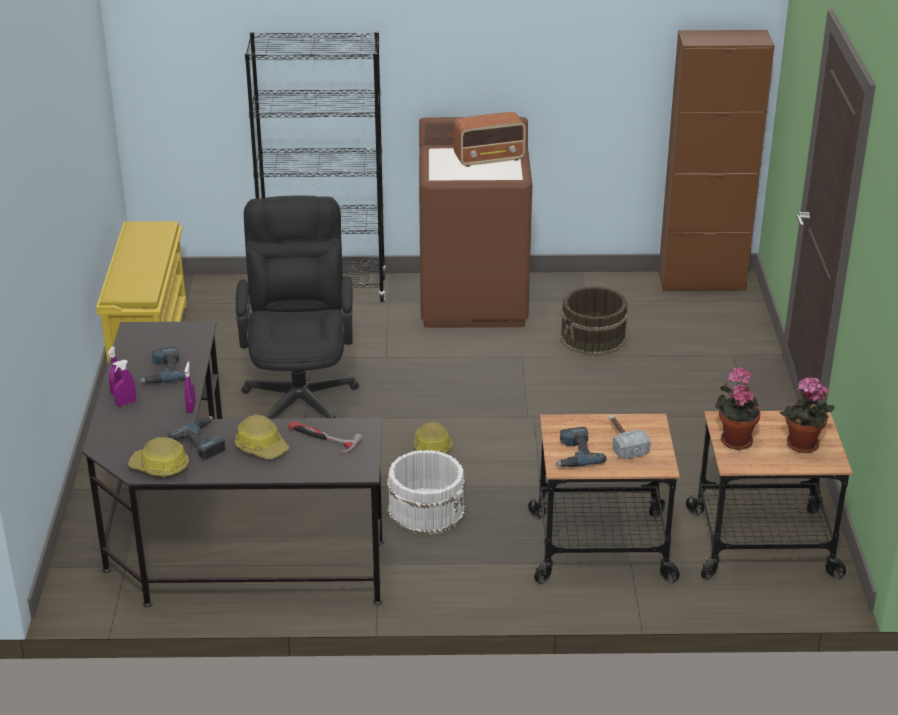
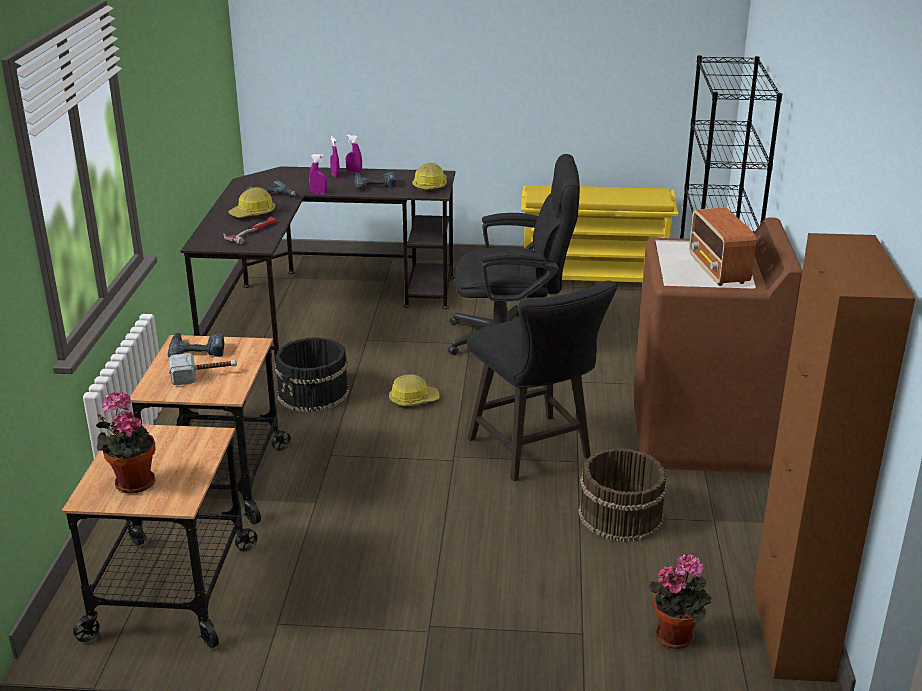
camera: 95 degrees right, 5 degrees down
hard hat [128,437,189,477] -> hard hat moved to [412,163,447,192]
white bucket [387,450,465,535] -> black bucket [275,337,349,412]
potted plant [715,367,761,450] -> potted plant moved to [649,554,711,649]
none -> black stool [467,280,617,481]

